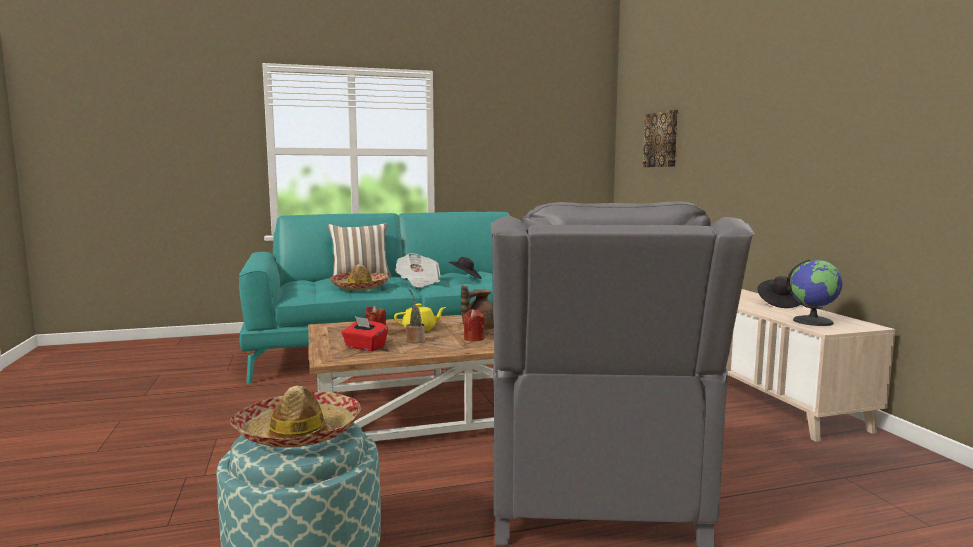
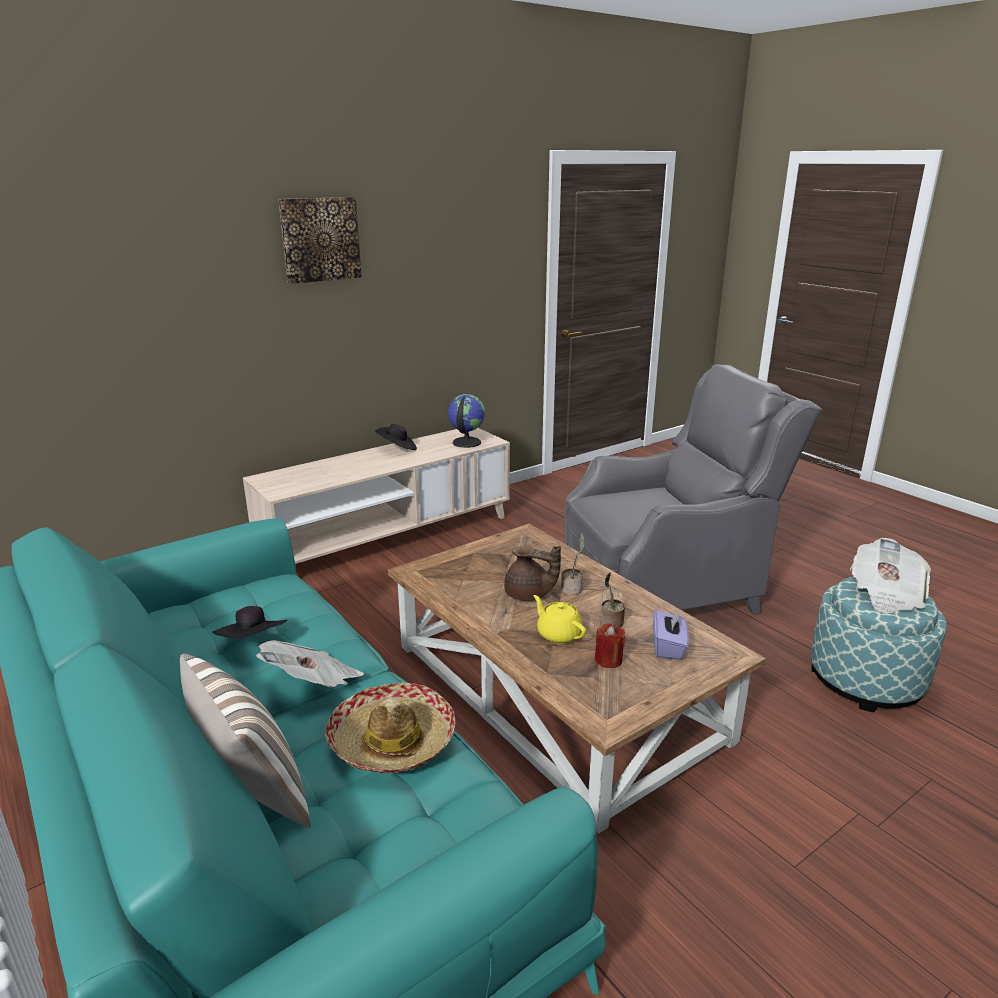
camera: 110 degrees left, 15 degrees up
hat [230,386,361,448] -> newspaper [850,538,931,613]
red tissue box [342,316,388,351] -> purple tissue box [653,610,689,660]
red candle [463,309,484,341] -> potted plant [561,533,585,595]
picture [643,110,678,167] -> picture moved to [278,197,361,284]

